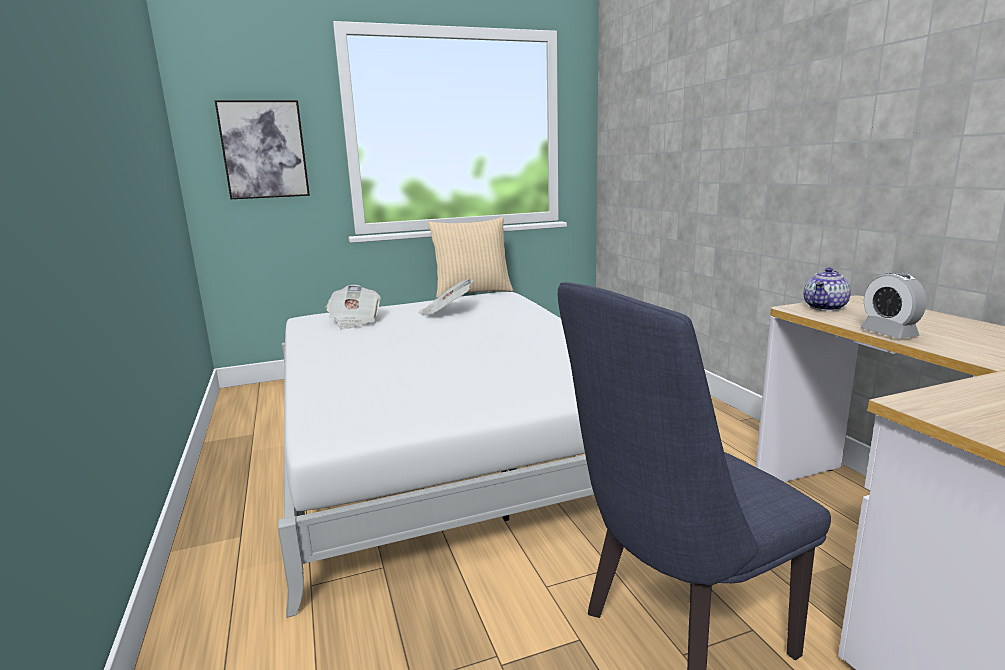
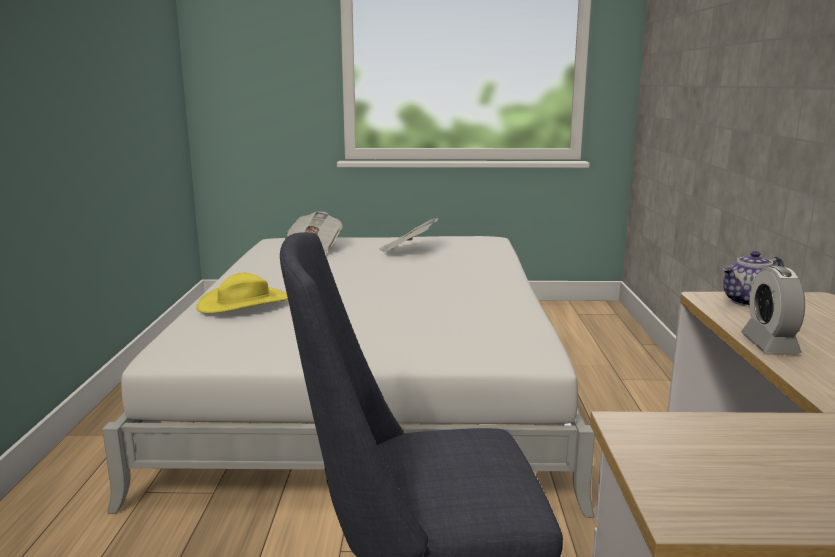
camera: 20 degrees right, 0 degrees up
picture [215,100,310,199] -> none
beige pillow [428,217,514,298] -> none
none -> yellow hat [196,273,288,313]

